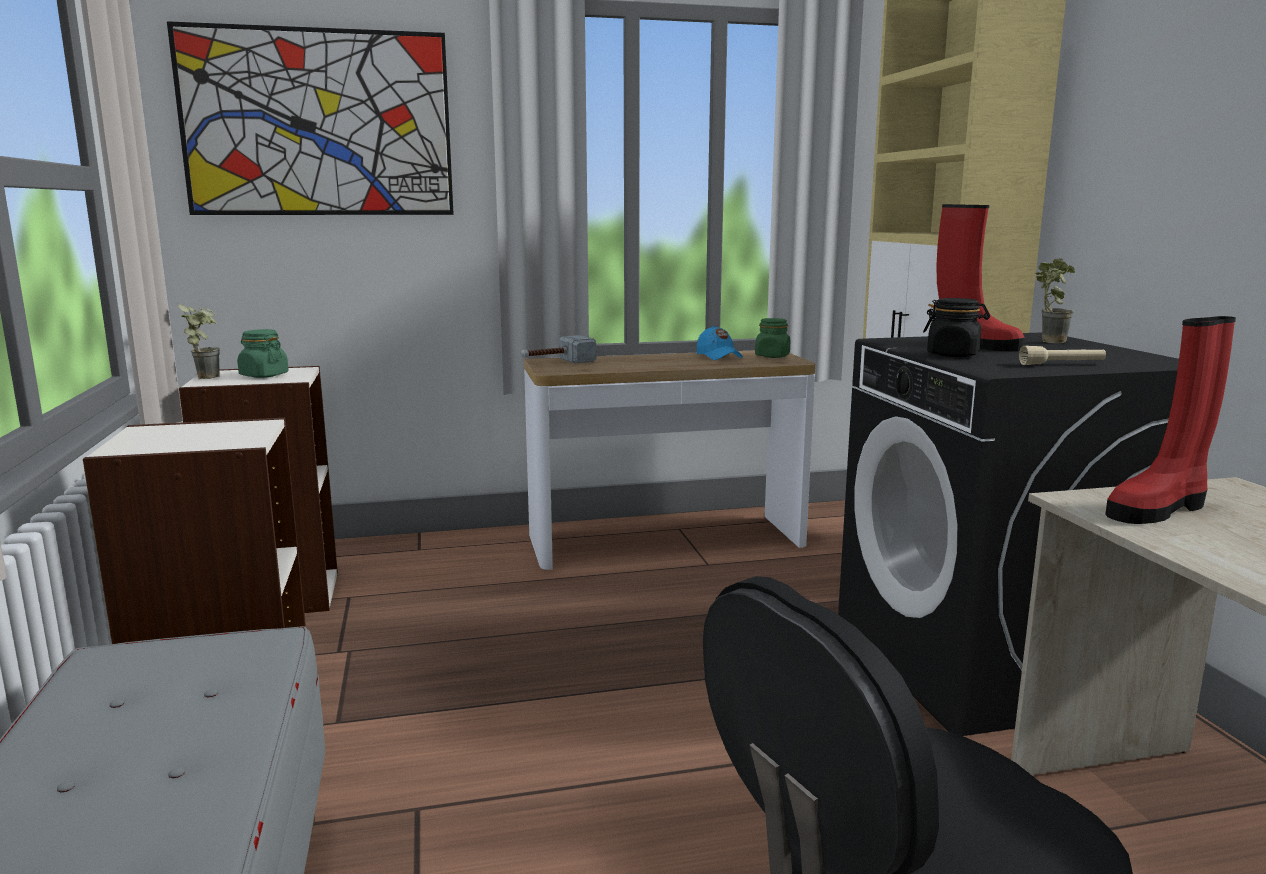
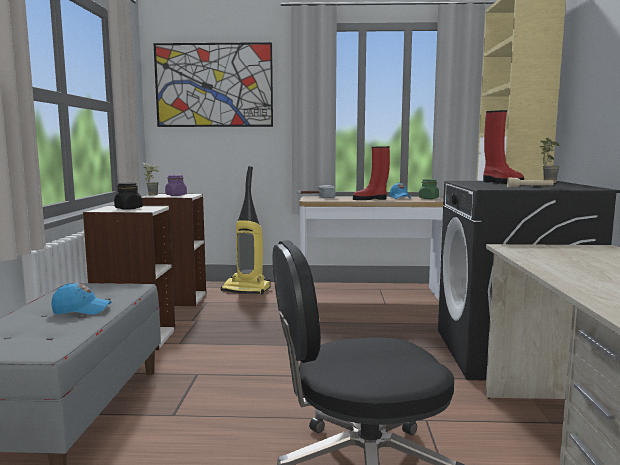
camera: 15 degrees right, 5 degrees down
green jar [237,329,289,378] -> purple jar [165,175,187,196]
black jar [923,298,990,357] -> black jar moved to [114,183,143,210]
red boot [1105,316,1236,524] -> red boot moved to [353,146,390,200]
none -> blue cap [51,283,112,315]
none -> vacuum cleaner [221,166,270,295]

